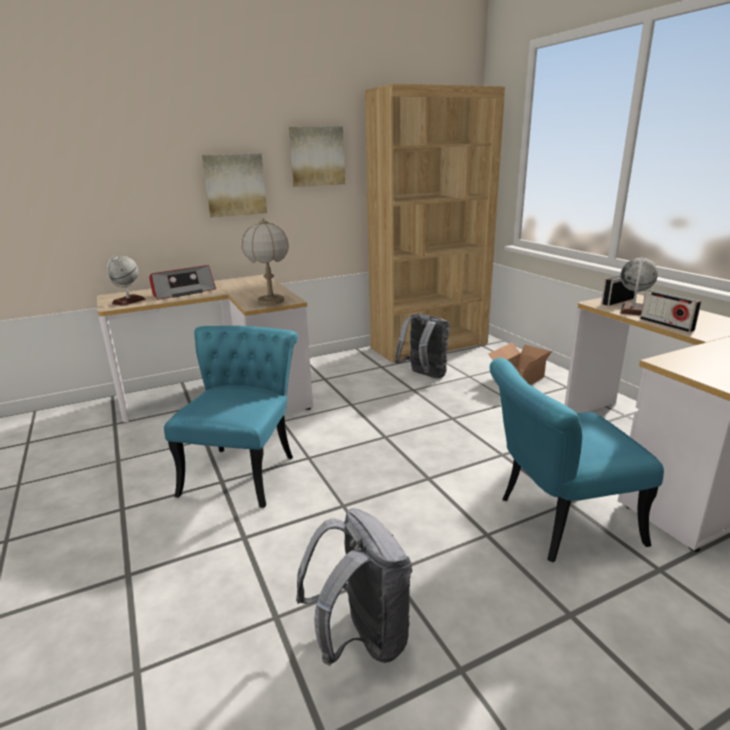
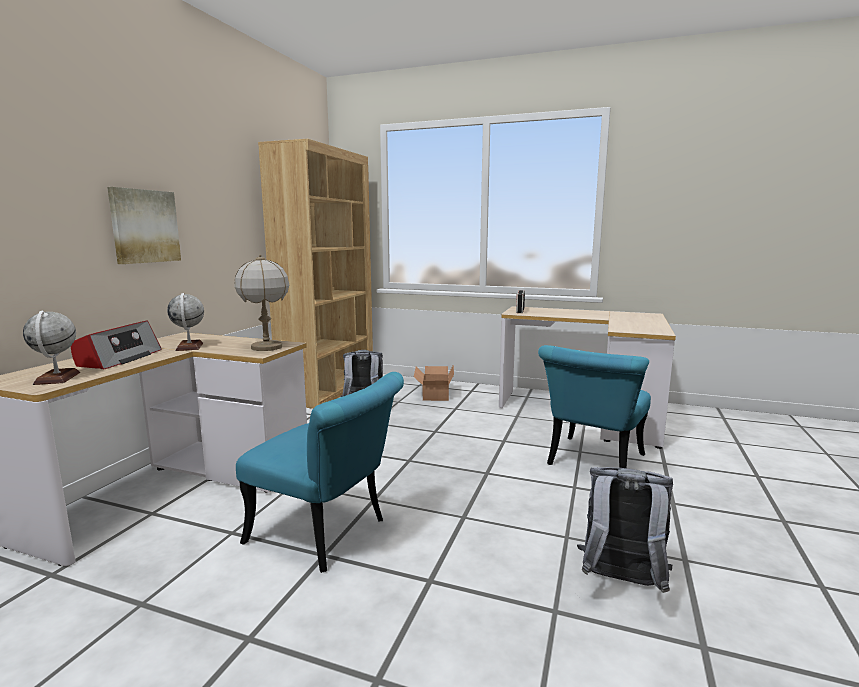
camera: 45 degrees left, 10 degrees down
turquoise chair [164,326,298,508] -> turquoise chair turned 150 degrees clockwise [236,372,404,573]
picture [289,126,345,187] -> none
globe [620,257,658,316] -> globe moved to [167,293,204,351]
radio [640,290,701,332] -> none

